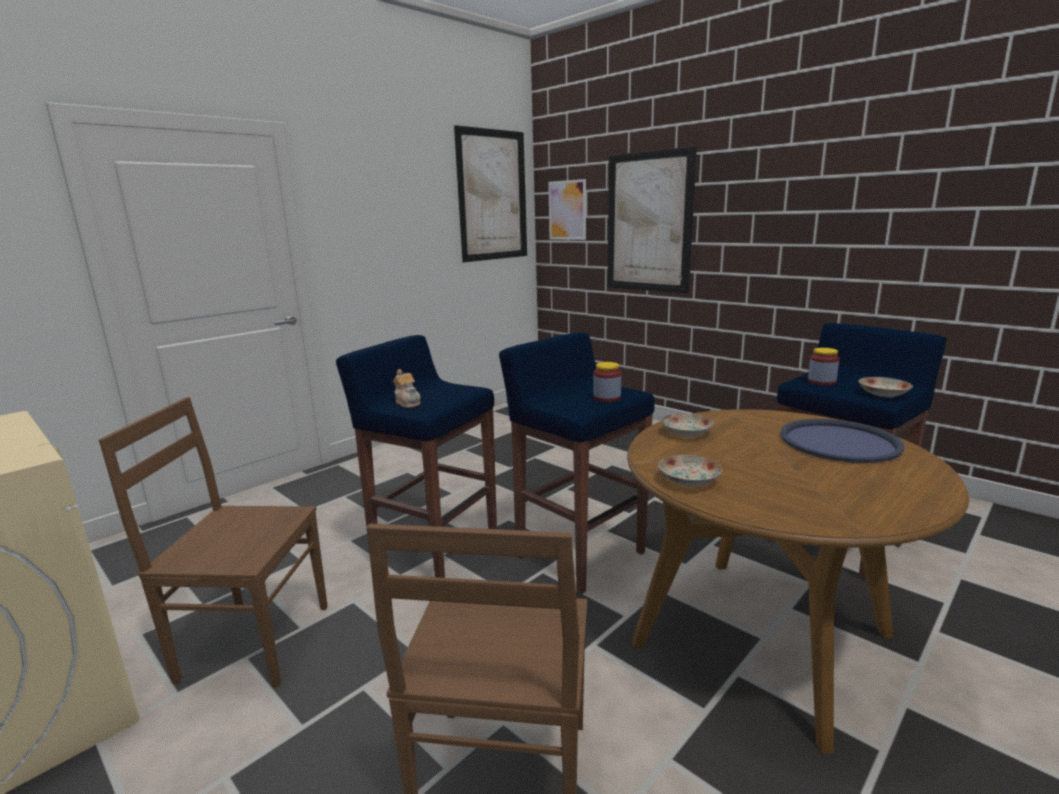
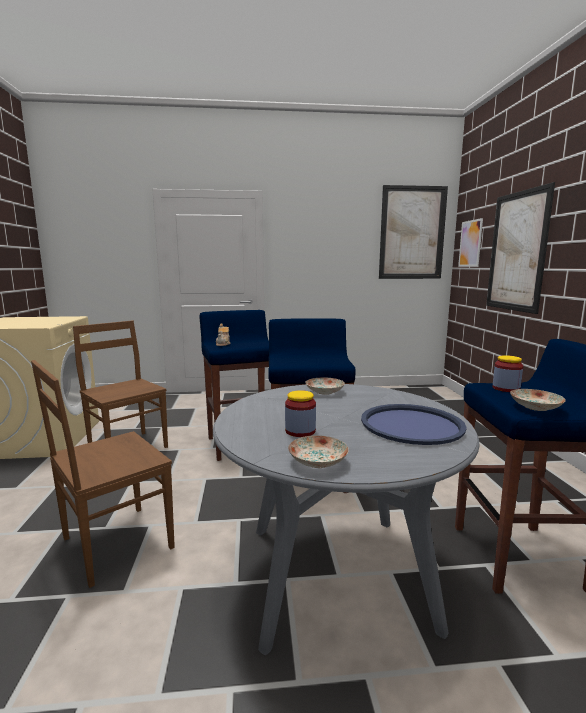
camera: 40 degrees right, 5 degrees down
jar [594,362,621,402] -> jar moved to [285,390,316,437]
brown dining table [627,409,969,753] -> grey dining table [213,384,479,655]
plate [658,455,722,487] -> plate moved to [288,435,349,468]

